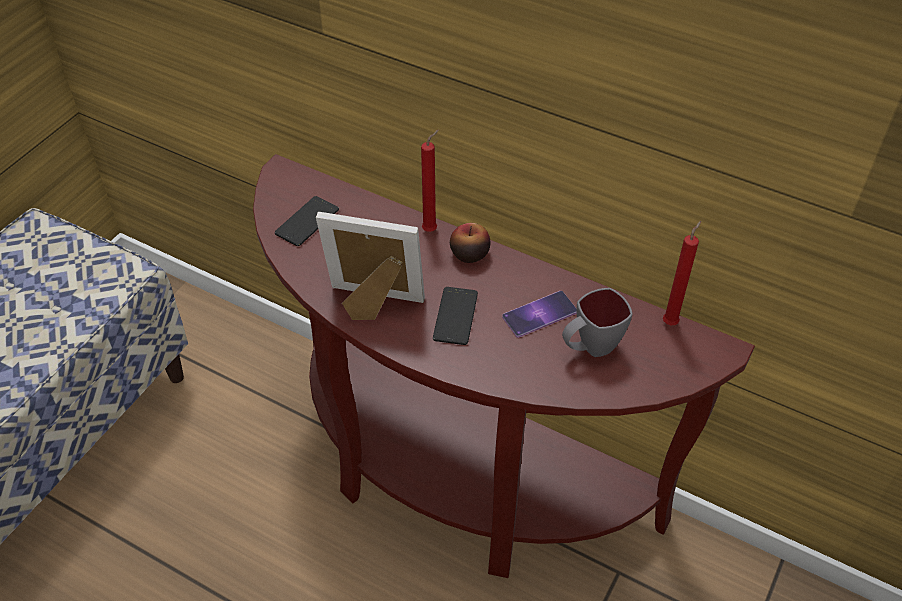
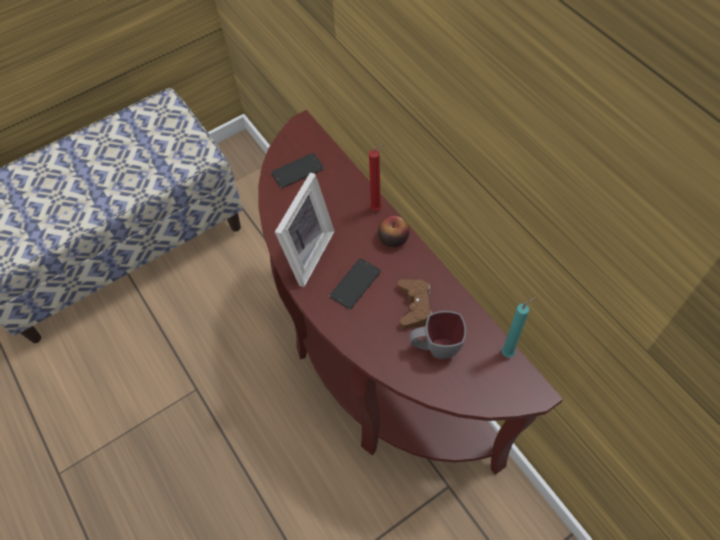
camera: 30 degrees right, 10 degrees up
picture frame [316,212,425,320] -> picture frame turned 75 degrees clockwise [275,173,335,287]
phone [502,291,577,338] -> brown game controller [398,279,432,329]
red candle [663,221,701,325] -> turquoise candle [501,297,536,357]

